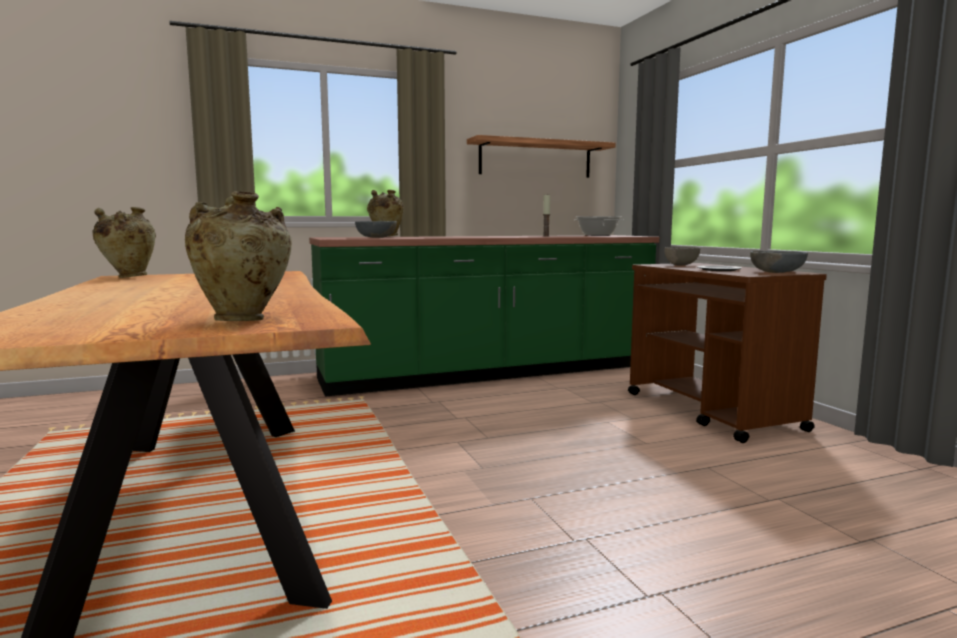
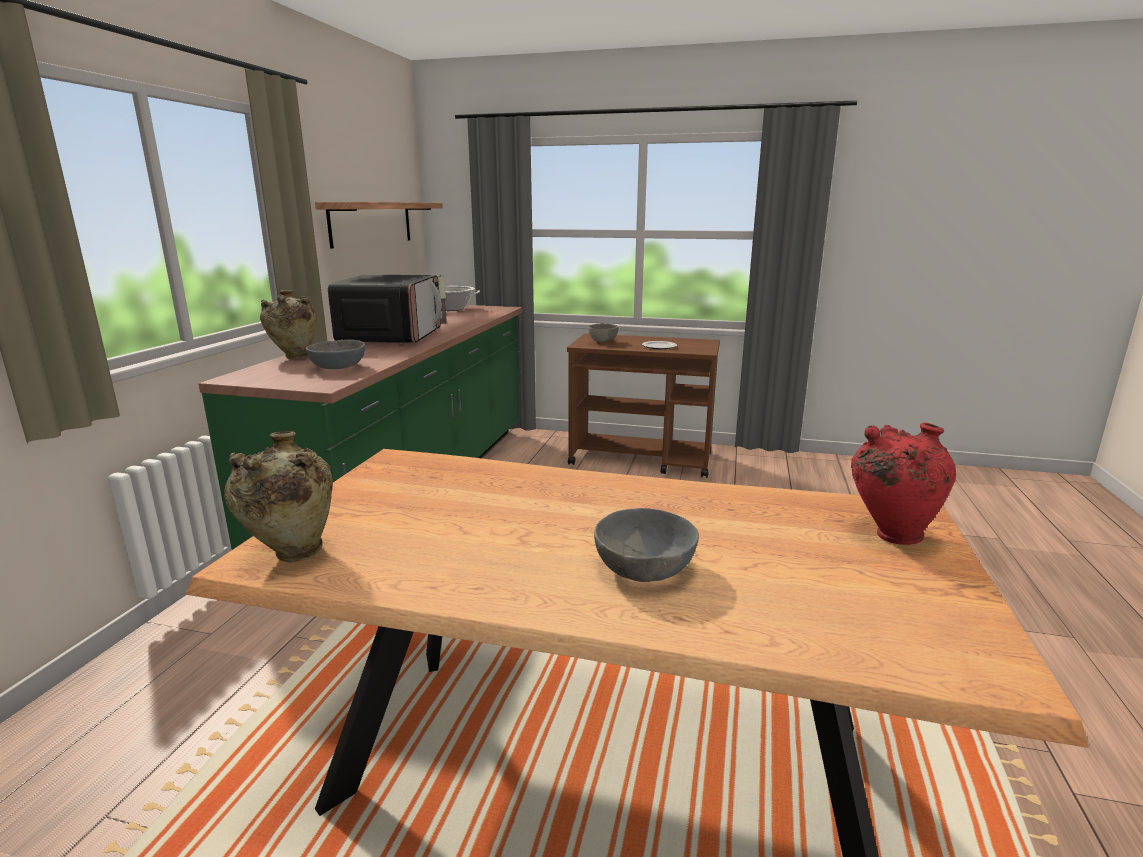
camera: 55 degrees left, 10 degrees up
beige vase [185,191,292,321] -> red vase [851,423,956,545]
grey bowl [750,251,808,273] -> grey bowl moved to [594,508,699,582]
none -> microwave [328,275,442,344]

